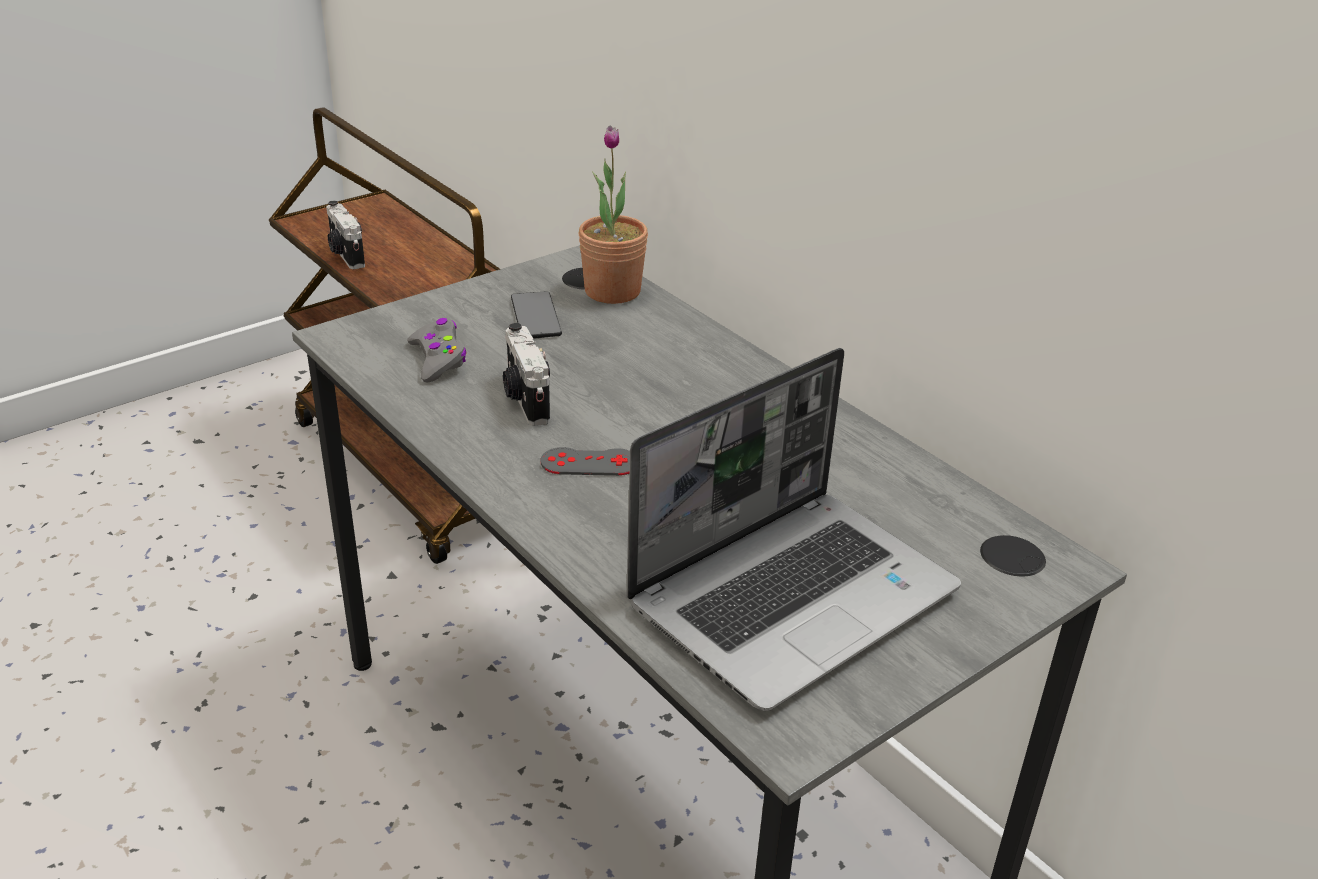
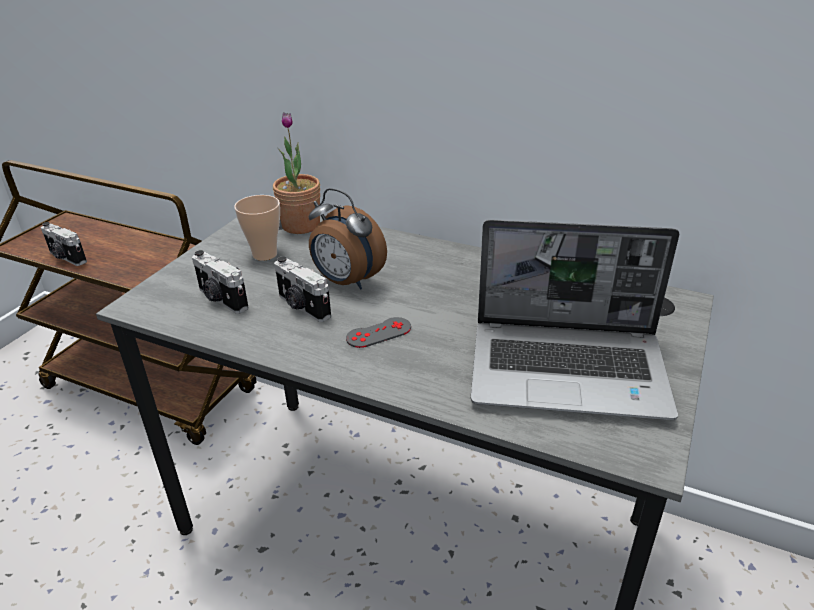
camera: 25 degrees left, 0 degrees up
grey game controller [407,318,466,382] -> camera [192,250,249,314]
phone [511,291,562,339] -> cup [234,195,280,261]
laptop [626,348,961,711] -> laptop turned 75 degrees clockwise [471,220,679,420]
none -> alarm clock [309,188,387,289]

